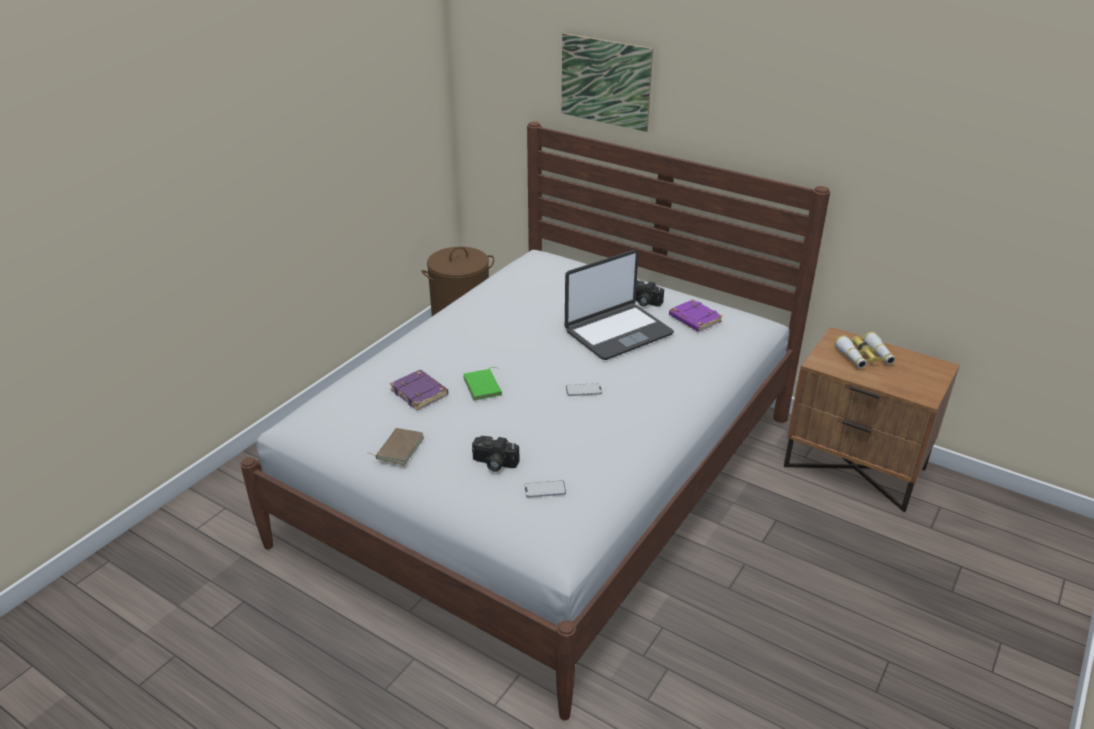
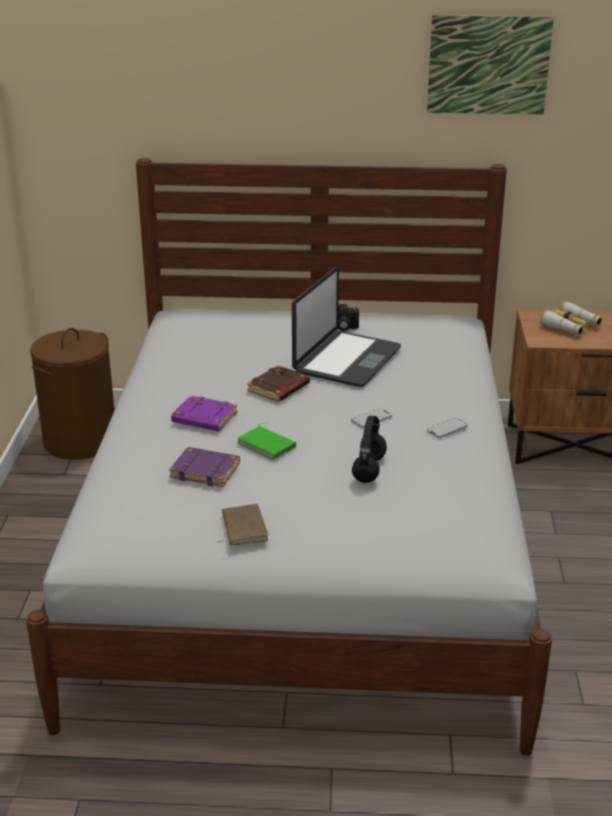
camera: 30 degrees left, 5 degrees down
camera [472,436,520,472] -> none
phone [525,480,566,498] -> phone moved to [427,418,468,438]
picture [562,33,653,132] -> picture moved to [427,15,554,114]
purple book [669,299,722,332] -> purple book moved to [171,395,238,431]
none -> brown book [247,365,310,402]
none -> black headphones [352,416,387,483]

